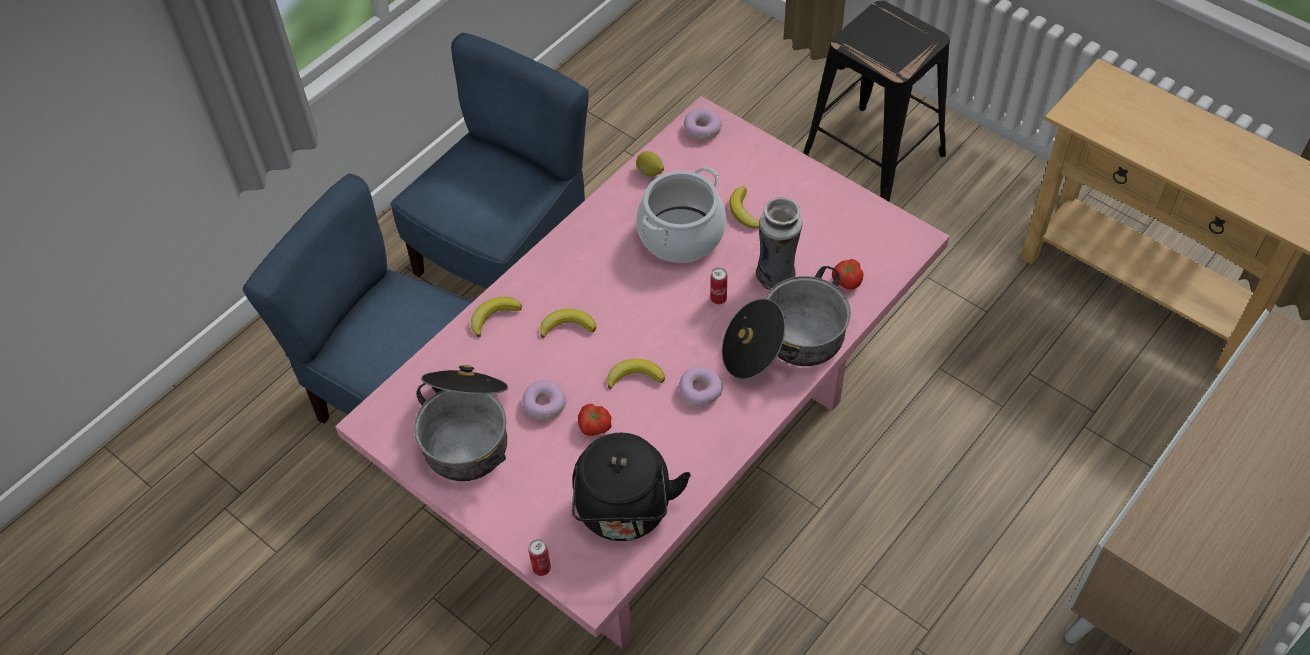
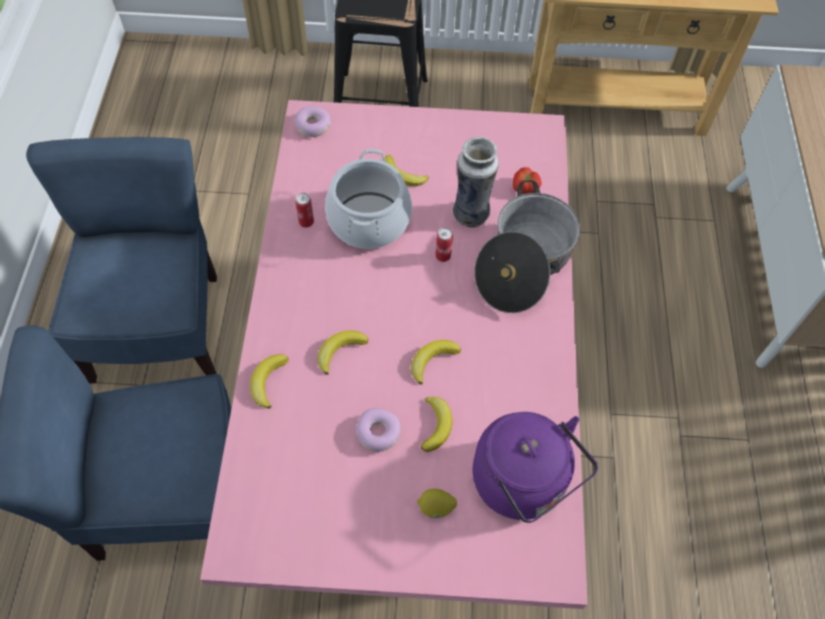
camera: 40 degrees left, 5 degrees up
cooking pot [414,365,508,481] -> none
can [528,539,551,576] -> can moved to [295,193,314,228]
black kettle [572,433,691,541] -> purple kettle [473,412,598,523]
tomato [578,404,612,436] -> banana [421,397,452,452]
lemon [636,151,664,176] -> lemon moved to [417,489,457,518]
donut [679,367,723,407] -> none

